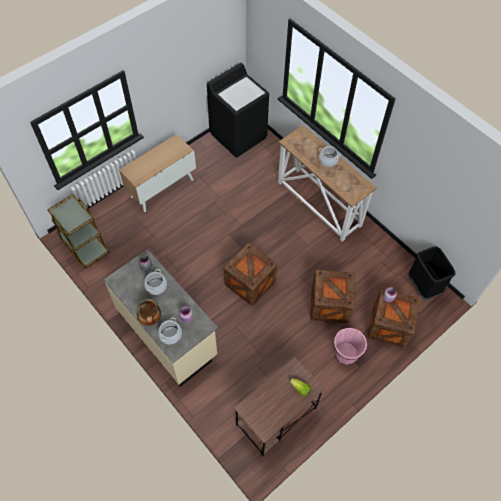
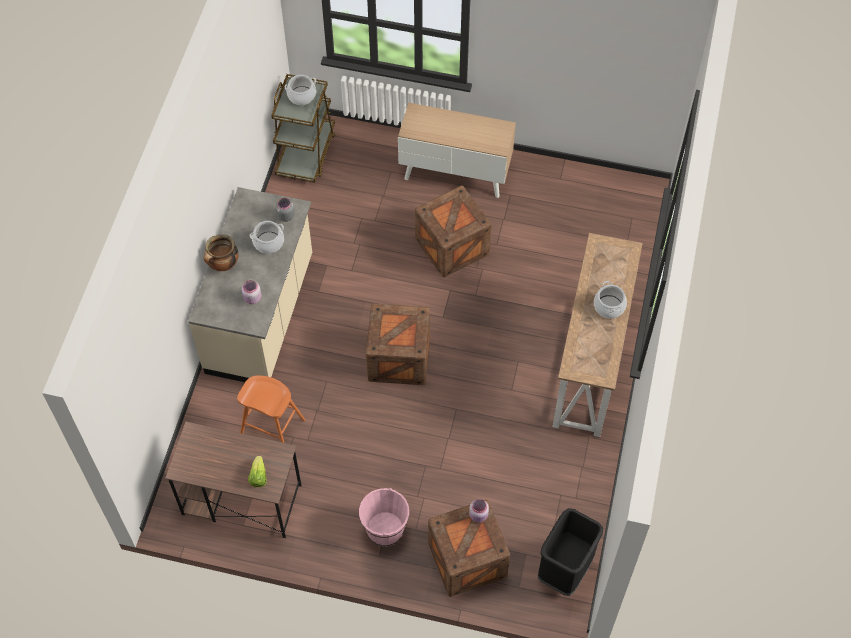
camera: 55 degrees right, 0 degrees up
cooking pot [158,317,182,344] -> cooking pot moved to [285,75,316,105]
black washing machine [207,63,269,158] -> none
crate [310,270,355,323] -> crate moved to [415,185,492,278]
none -> orange stool [237,376,305,443]

